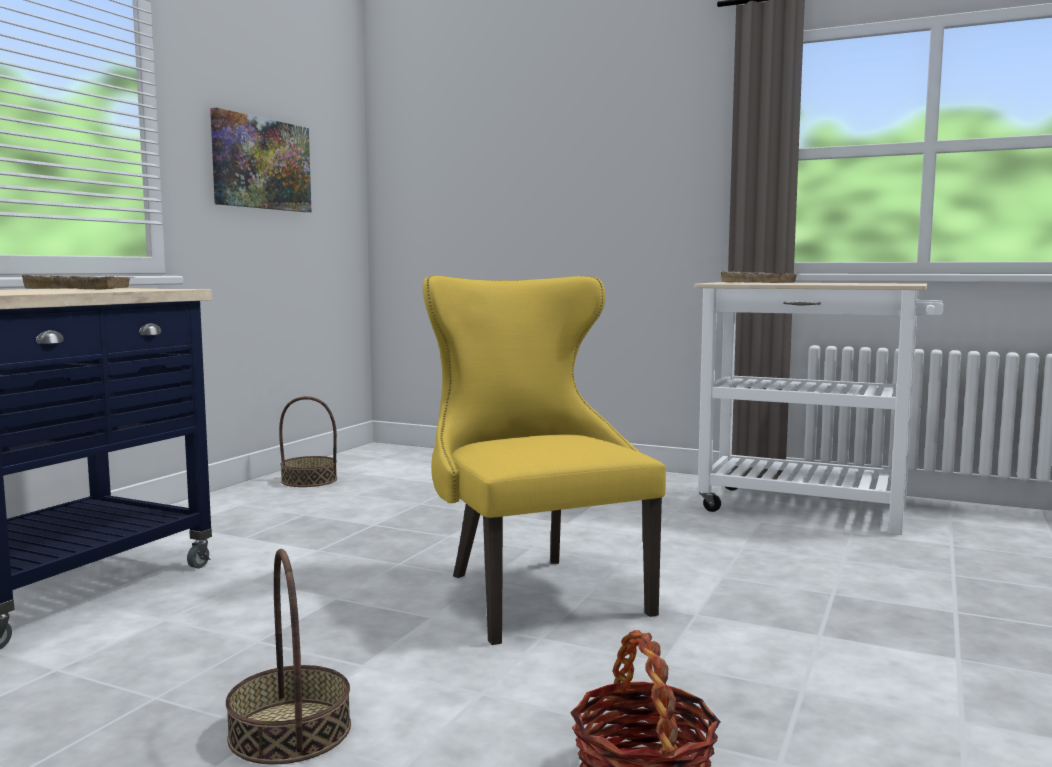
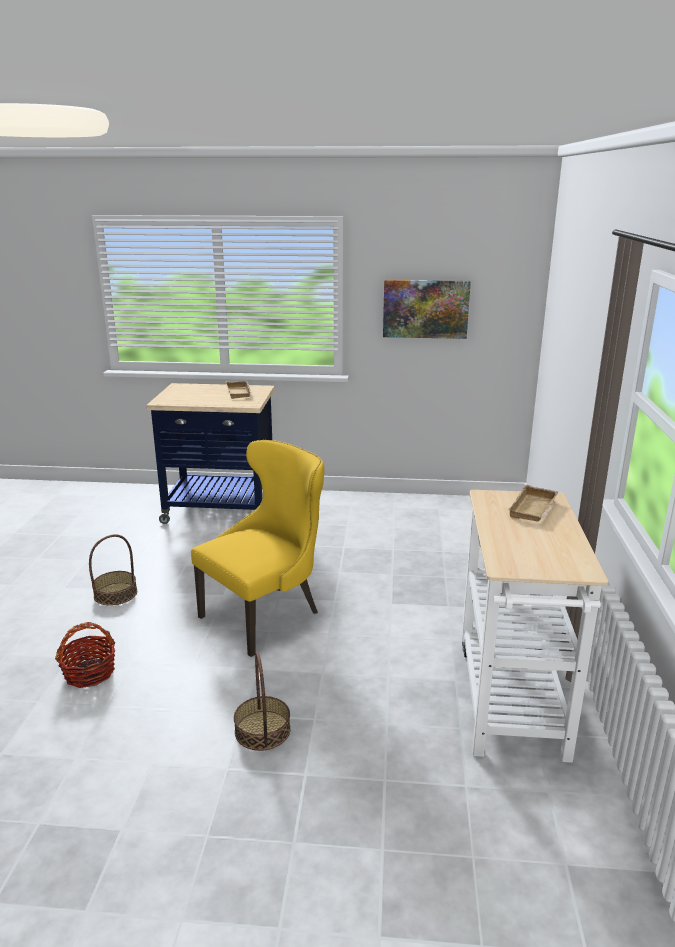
camera: 70 degrees right, 15 degrees up
basket [279,396,337,487] -> basket moved to [234,653,291,751]

